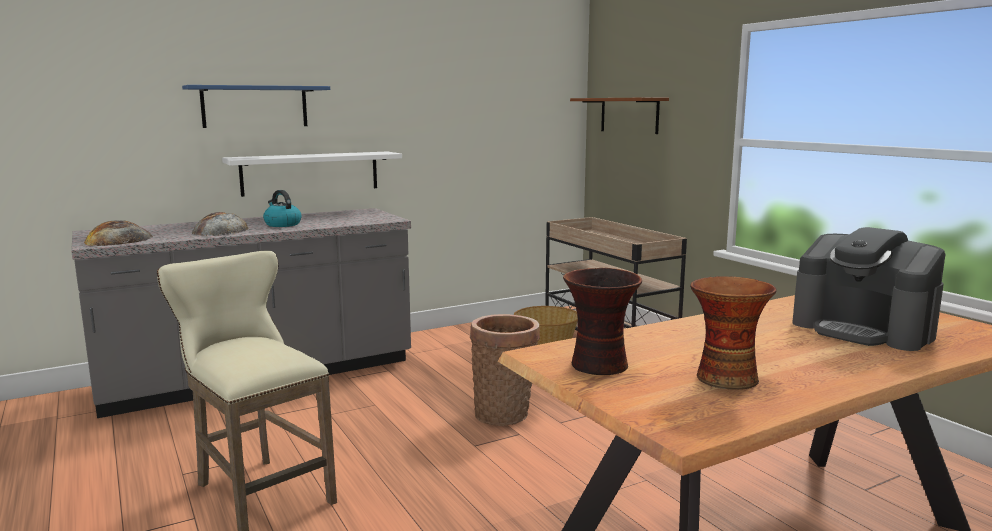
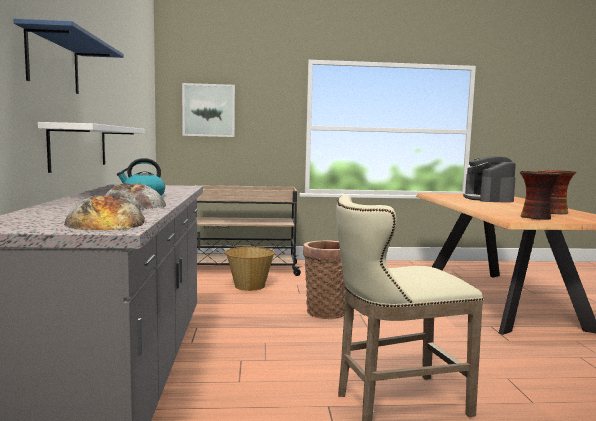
camera: 65 degrees left, 5 degrees down
brown shelf [570,98,669,134] -> picture [182,83,235,137]
coffee machine [792,227,946,351] -> coffee machine turned 105 degrees clockwise [463,156,516,202]

